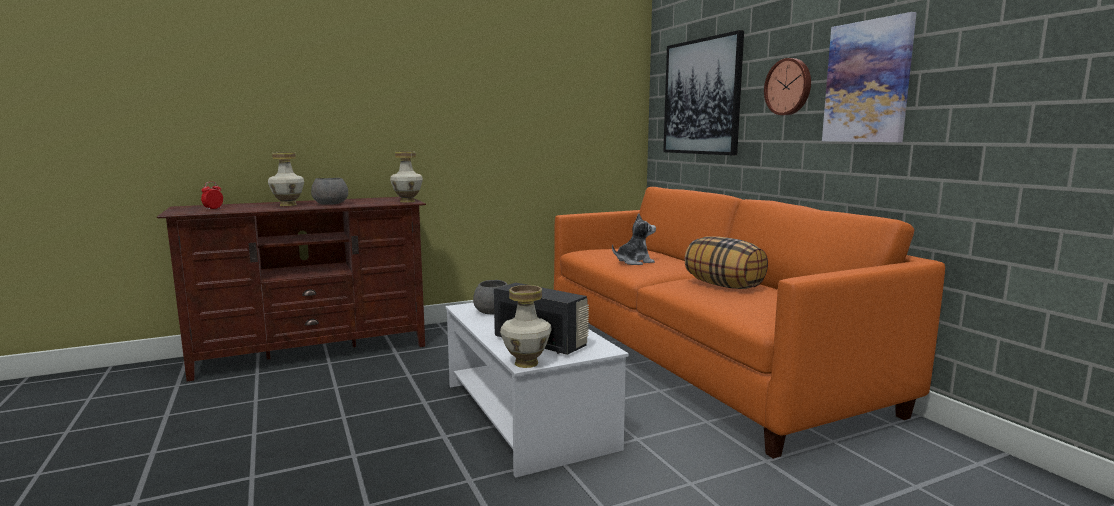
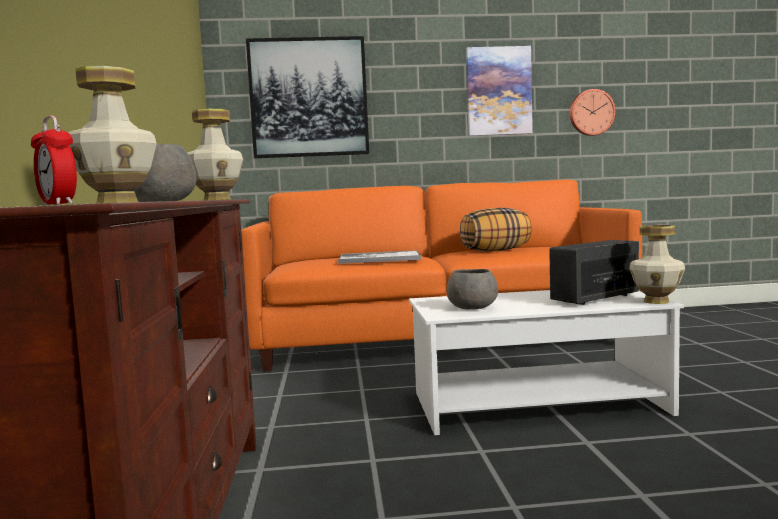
camera: 70 degrees left, 5 degrees down
plush toy [612,213,656,265] -> tray [338,250,422,264]
wall clock [764,58,811,115] -> wall clock moved to [570,89,616,136]

